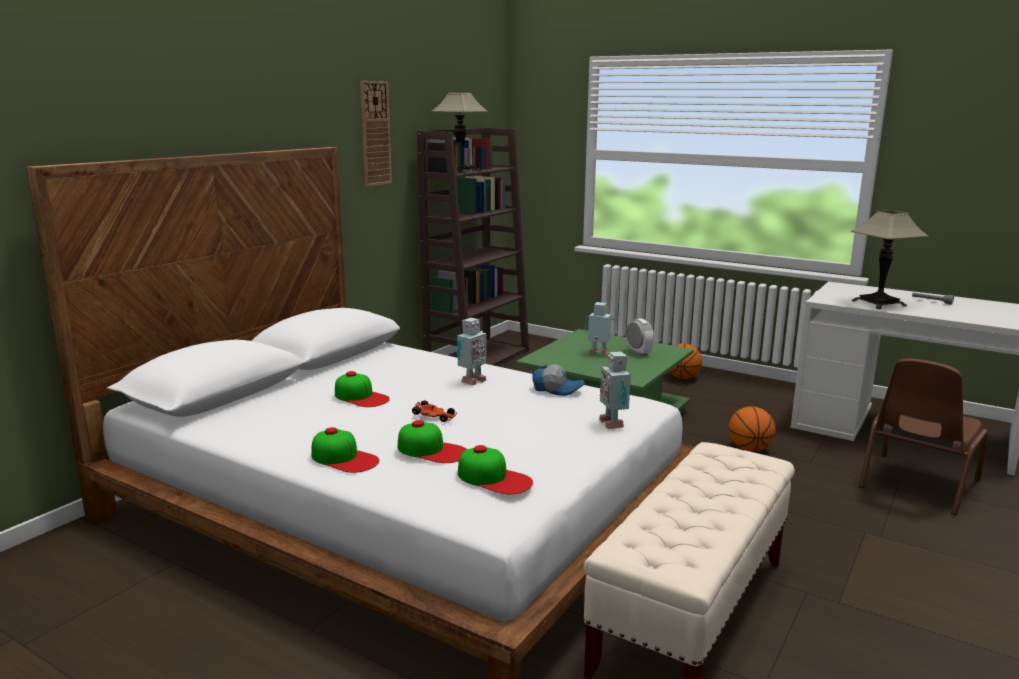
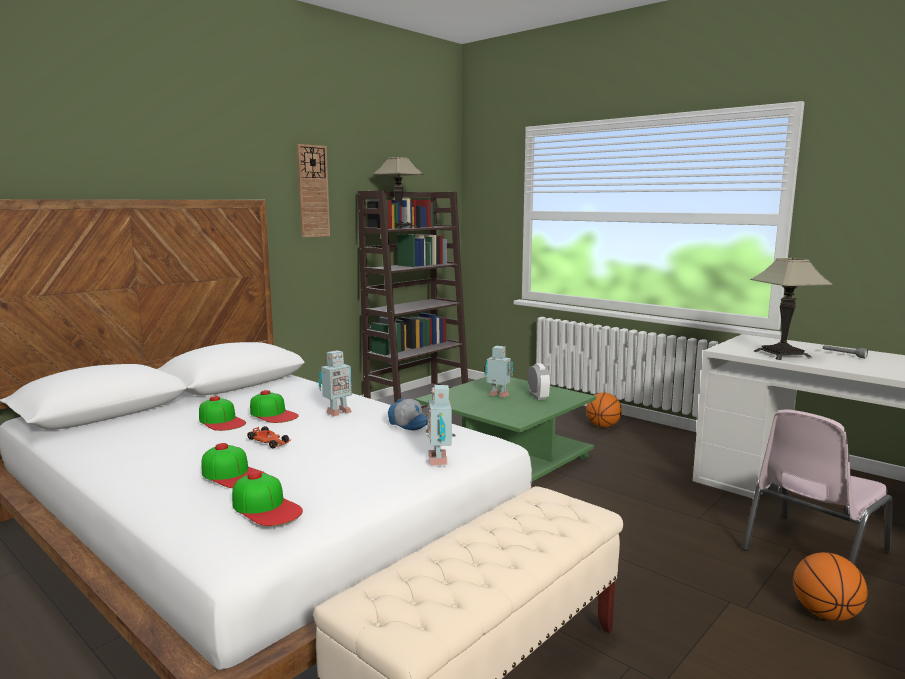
camera: 10 degrees right, 5 degrees down
cap [311,427,379,473] -> cap moved to [250,390,299,423]
basketball [729,406,776,452] -> basketball moved to [793,552,868,621]
brown chair [859,358,988,515] -> pink chair [743,410,893,566]

